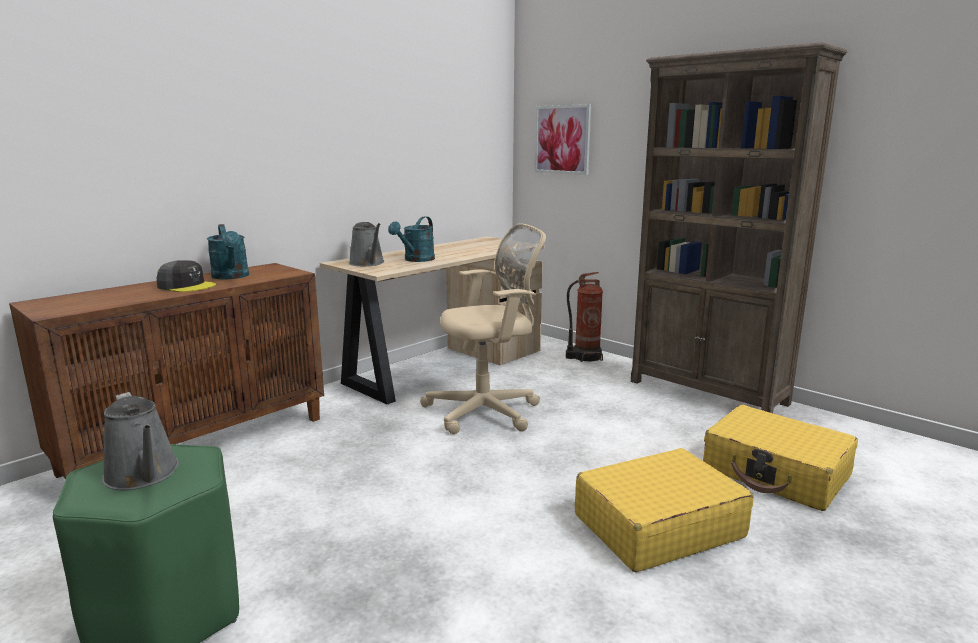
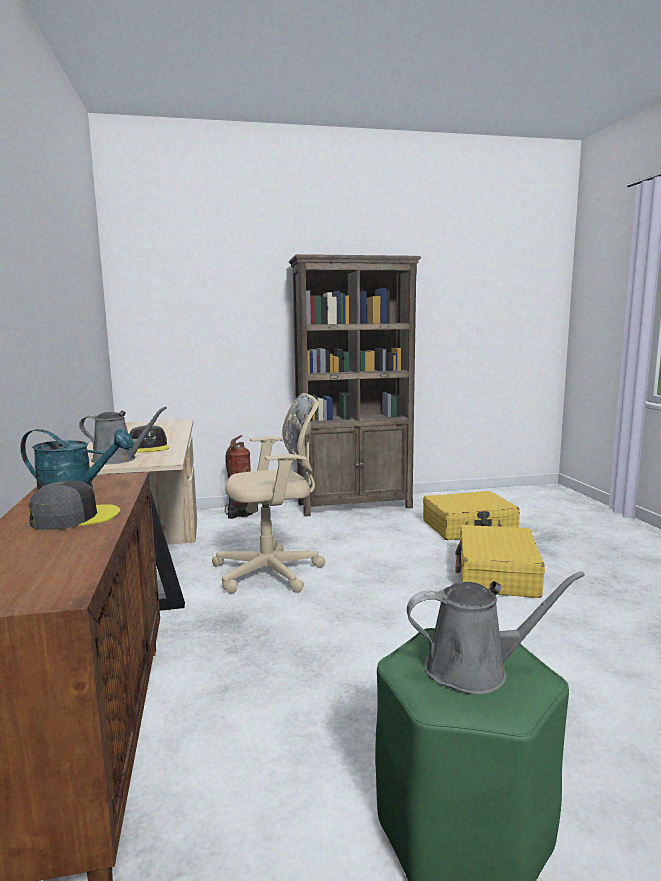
camera: 55 degrees left, 5 degrees down
turquoise watering can [388,216,435,262] -> grey cap [130,425,169,453]
beige office chair [420,223,546,434] -> beige office chair turned 60 degrees clockwise [212,393,325,594]
picture [535,104,591,175] -> none

